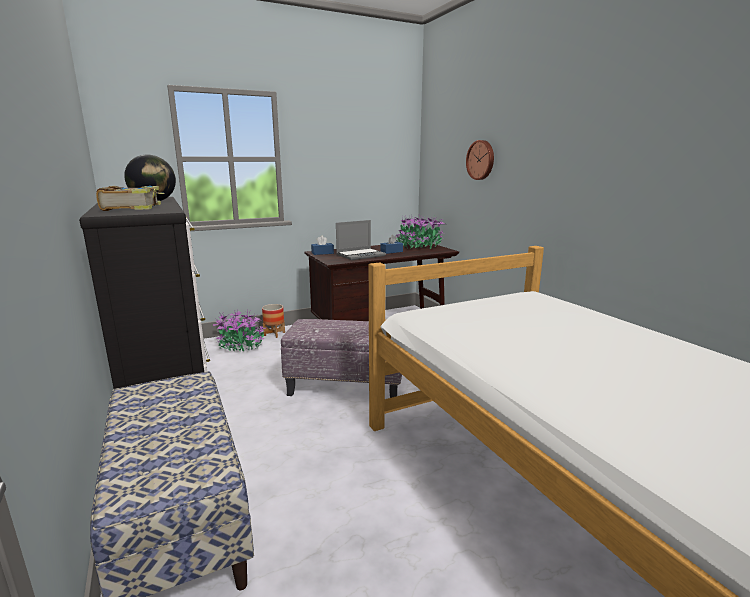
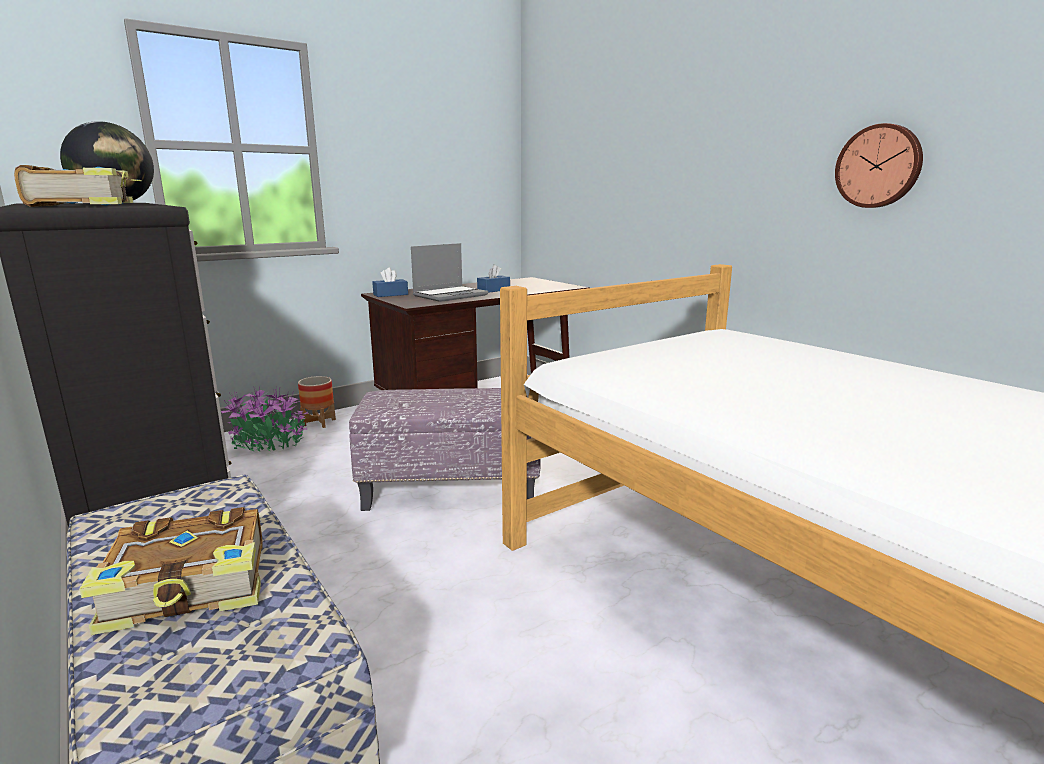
camera: 10 degrees left, 0 degrees up
potted plant [396,215,445,249] -> none
wall clock [466,140,494,180] -> wall clock moved to [835,123,923,208]
none -> book [79,507,263,635]

